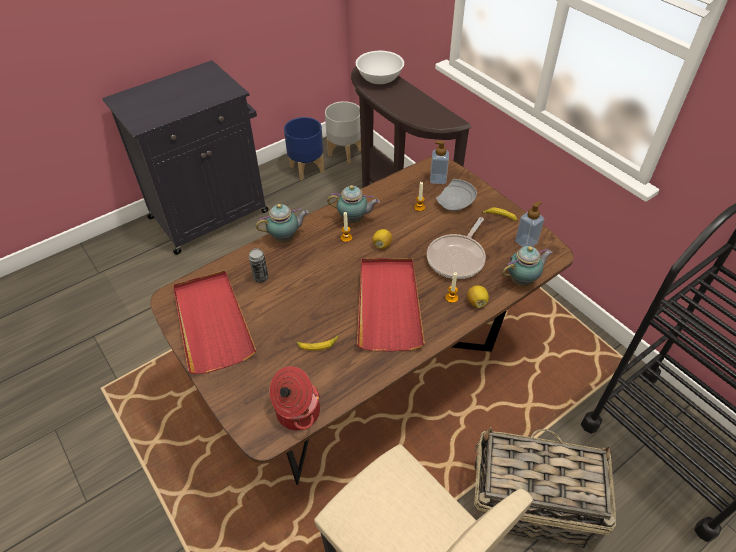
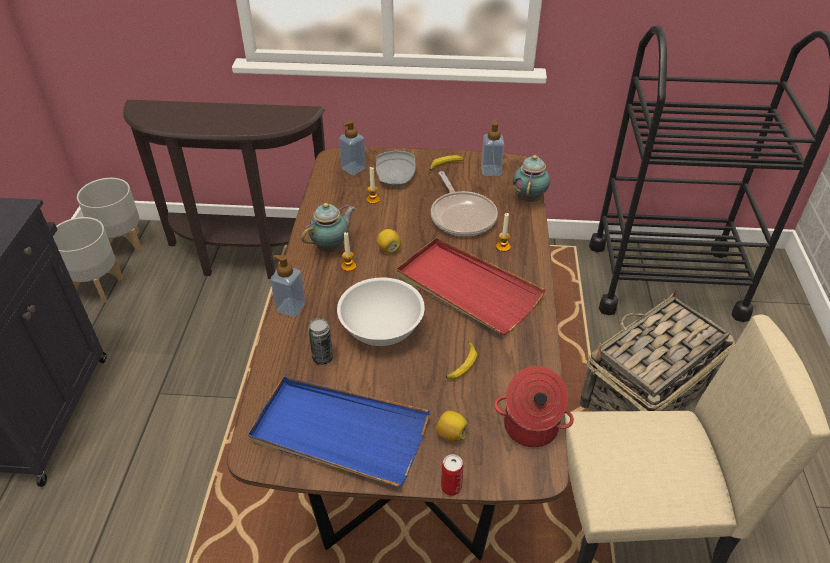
camera: 50 degrees left, 5 degrees down
red tray [173,270,256,374] -> blue tray [248,376,430,487]
teapot [256,204,309,242] -> soap dispenser [270,255,306,317]
blue planter [284,117,324,180] -> grey planter [53,217,123,303]
white bowl [356,51,404,84] -> white bowl moved to [337,278,425,346]
lemon [467,285,489,308] -> lemon moved to [436,411,468,442]
none -> can [441,454,464,496]

